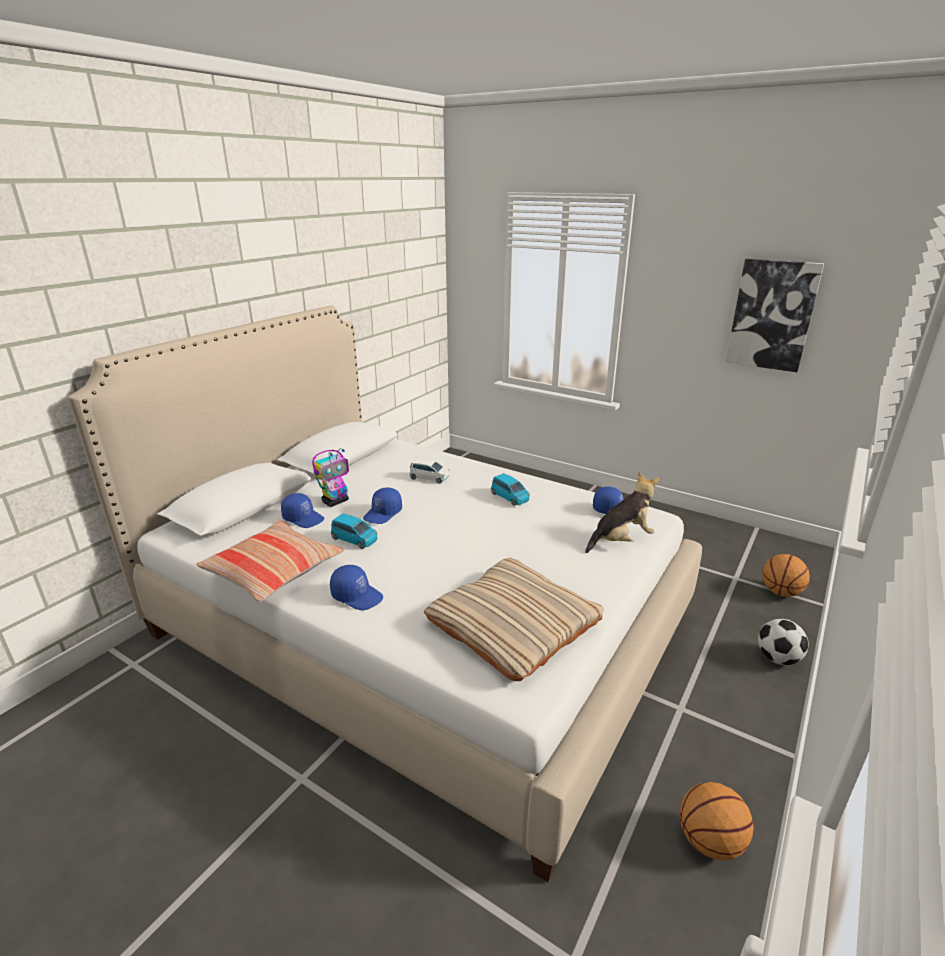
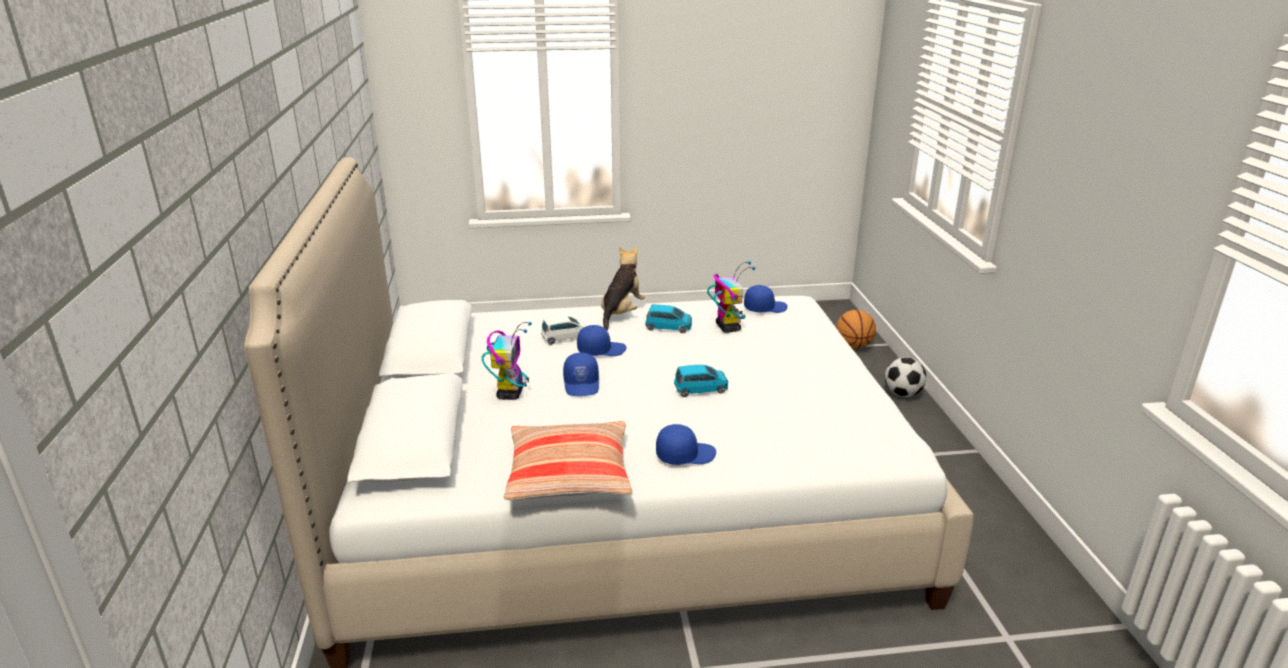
camera: 40 degrees left, 0 degrees up
blue cap [281,493,324,528] -> blue cap moved to [577,325,627,356]
blue toy car [331,514,377,549] -> blue toy car moved to [674,365,728,397]
beige pillow [424,558,604,681] -> none
plush toy [585,472,659,553] -> plush toy moved to [601,247,645,330]
basketball [680,782,754,860] -> none
picture [726,259,824,372] -> none
none -> toy robot [707,261,755,333]

